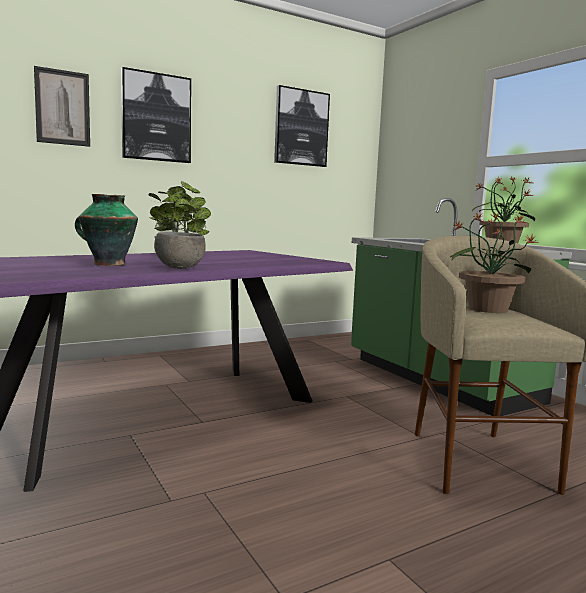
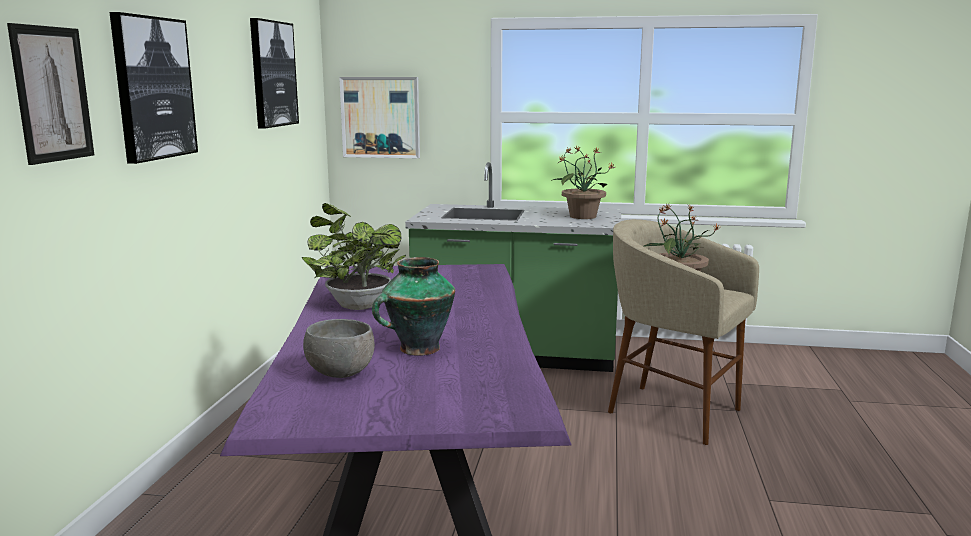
camera: 50 degrees left, 5 degrees up
grey bowl [154,232,206,269] -> grey bowl moved to [303,319,375,378]
none -> picture [339,77,420,158]

